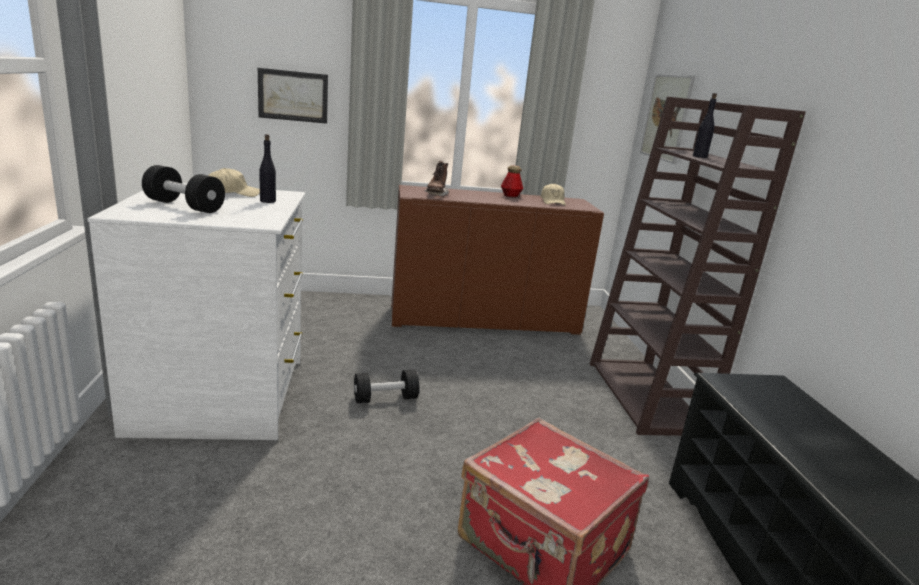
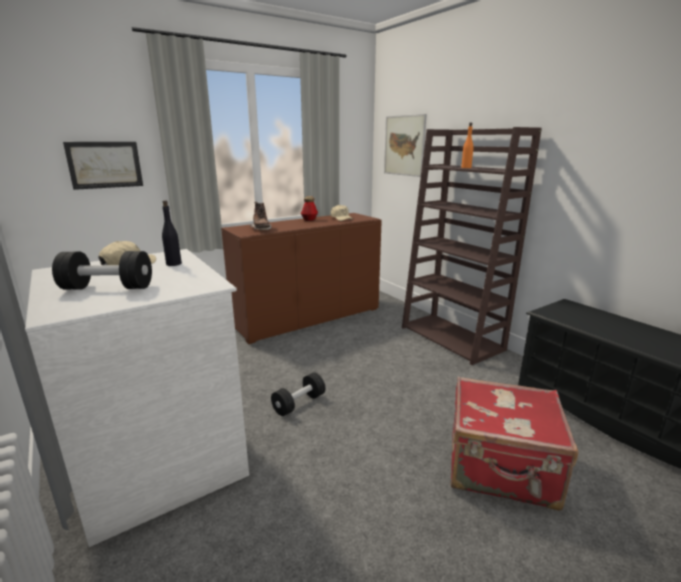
camera: 25 degrees left, 0 degrees up
black bottle [693,93,717,158] -> orange bottle [461,123,474,168]

